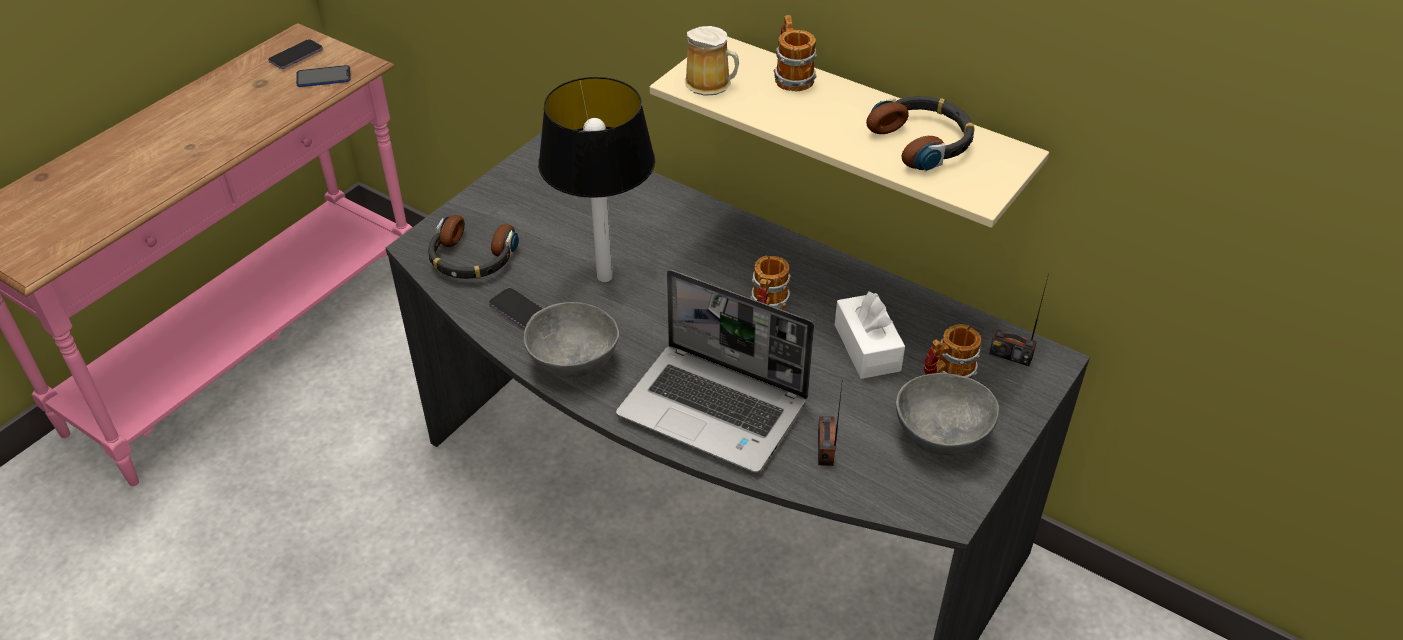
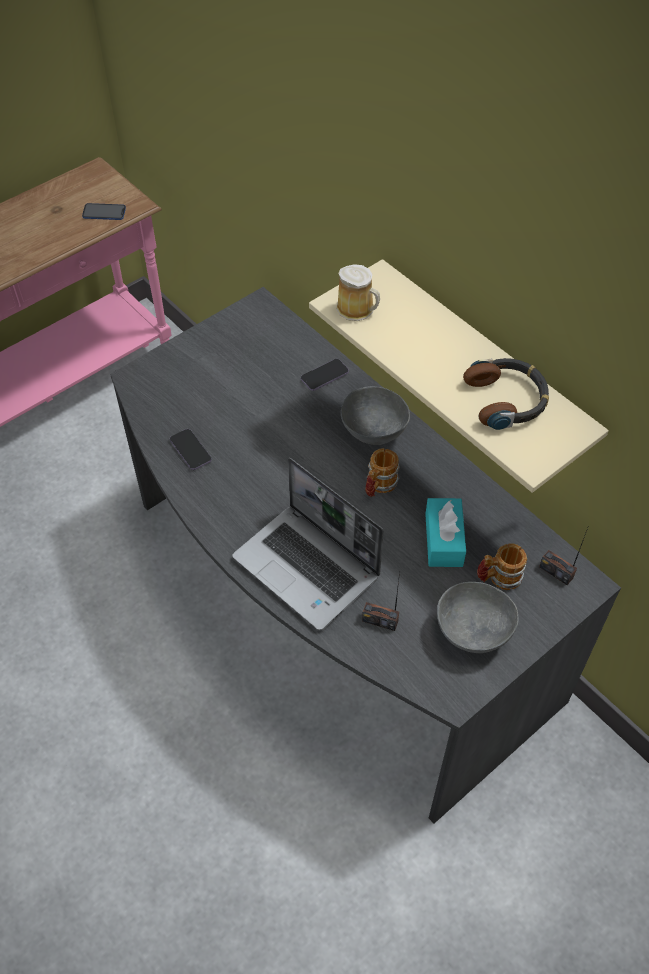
camera: 15 degrees right, 10 degrees up
phone [269,39,323,69] -> phone moved to [301,359,349,391]
headphones [428,215,519,279] -> none
grey bowl [524,302,619,378] -> grey bowl moved to [341,386,410,445]
table lamp [538,77,655,282] -> none
mug [774,15,817,91] -> none
radio [818,379,843,466] -> radio turned 90 degrees counterclockwise [362,572,400,631]
white tissue box [835,291,905,379] -> turquoise tissue box [425,498,466,567]

